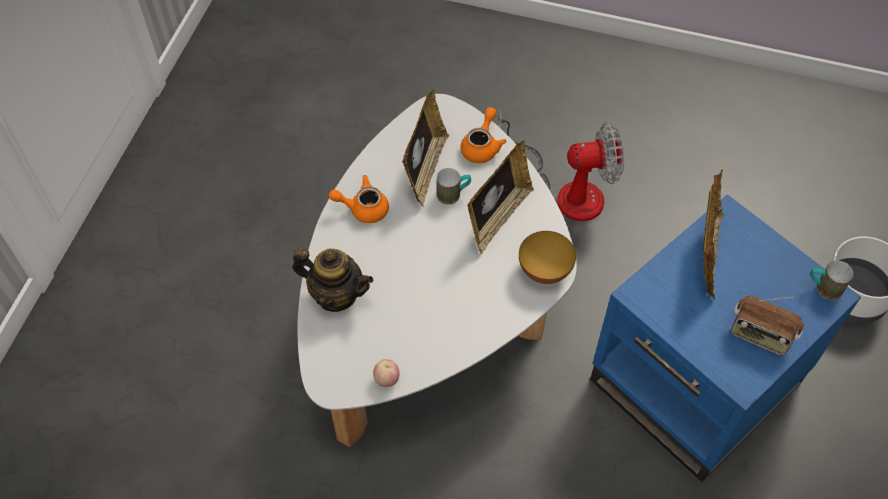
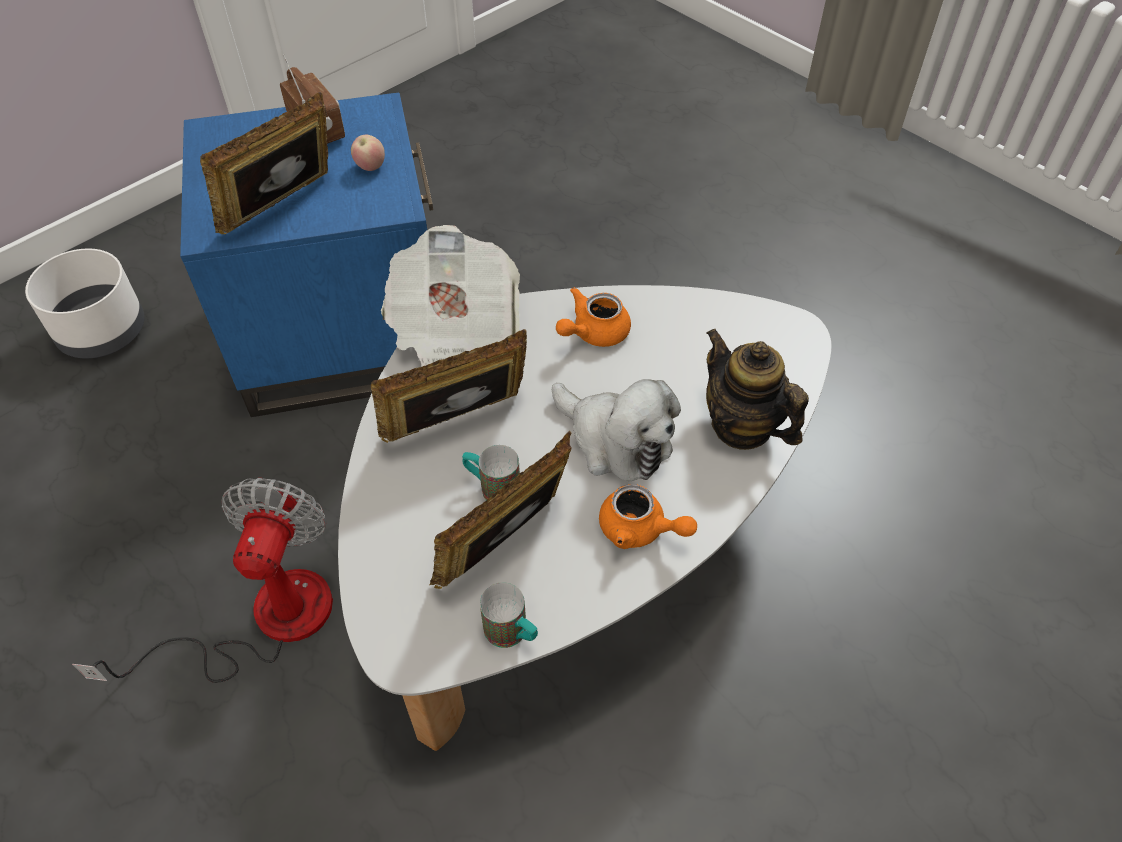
camera: 150 degrees left, 5 degrees down
apple [373,359,400,387] -> apple moved to [351,135,385,171]
orange teapot [460,107,507,163] -> orange teapot moved to [556,287,631,347]
fan [499,110,624,221] -> fan turned 75 degrees clockwise [72,478,333,683]
bowl [519,231,576,284] -> newspaper [381,225,520,367]
mug [810,261,854,300] -> mug moved to [480,582,538,648]
none -> plush toy [552,379,681,481]

